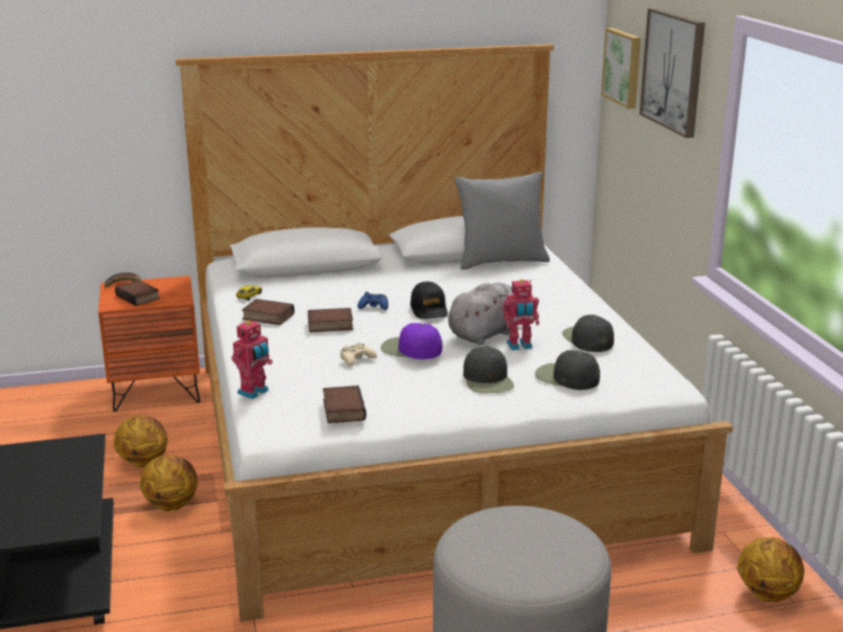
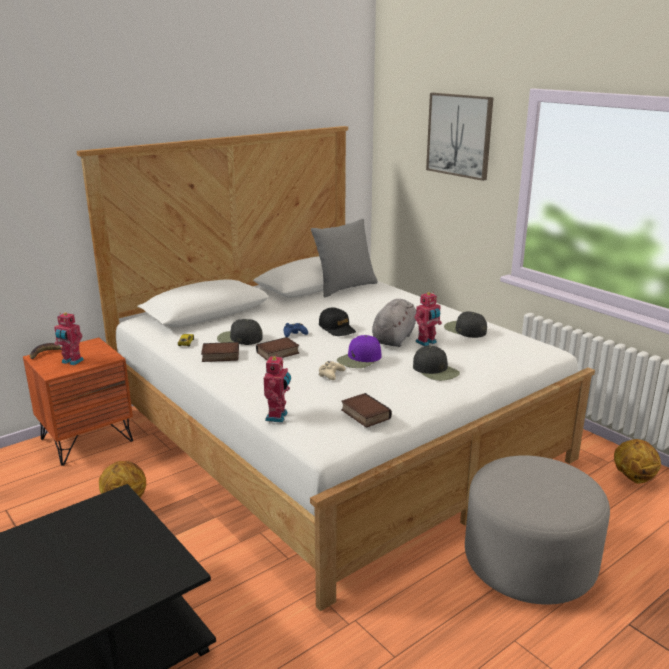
camera: 25 degrees left, 0 degrees up
book [115,280,160,306] -> toy robot [54,312,84,365]
basketball [140,454,198,511] -> none
purple cap [381,323,442,360] -> purple cap turned 45 degrees counterclockwise [337,335,381,368]
black cap [535,350,600,390] -> black cap moved to [217,319,263,345]
picture [601,28,641,109] -> none

